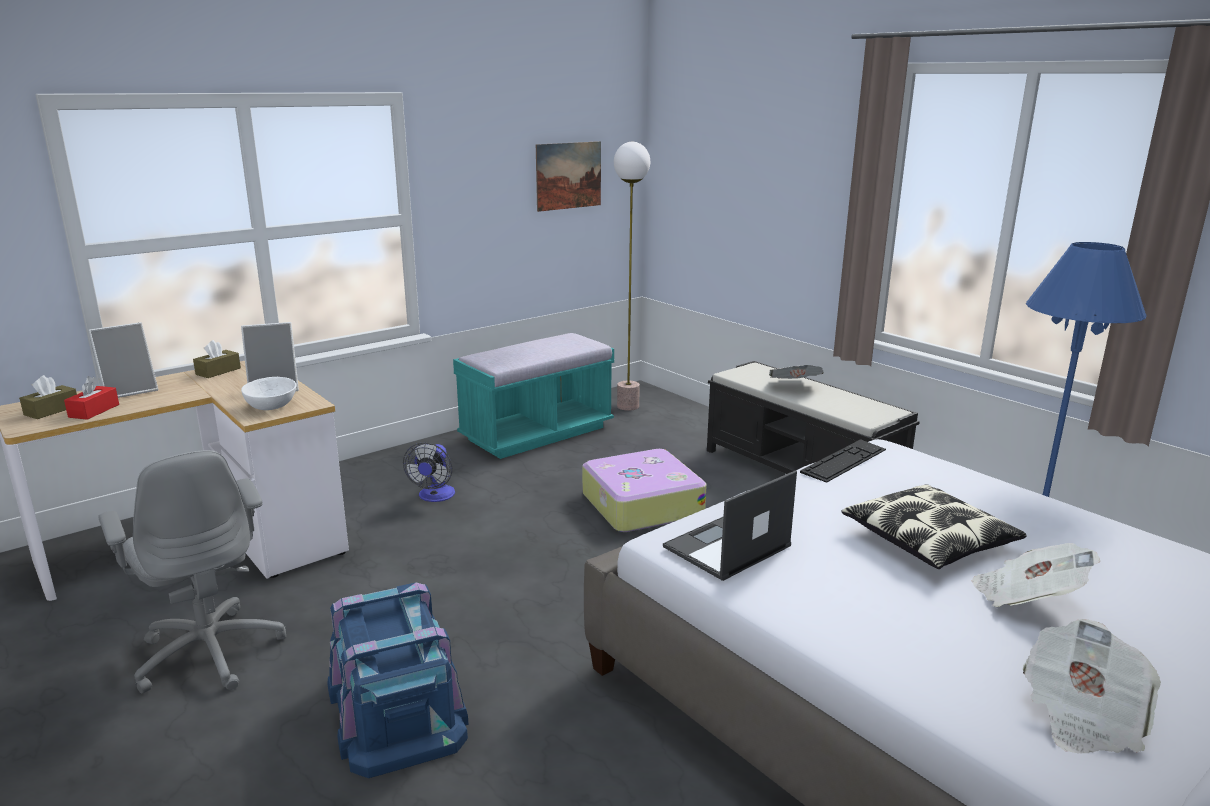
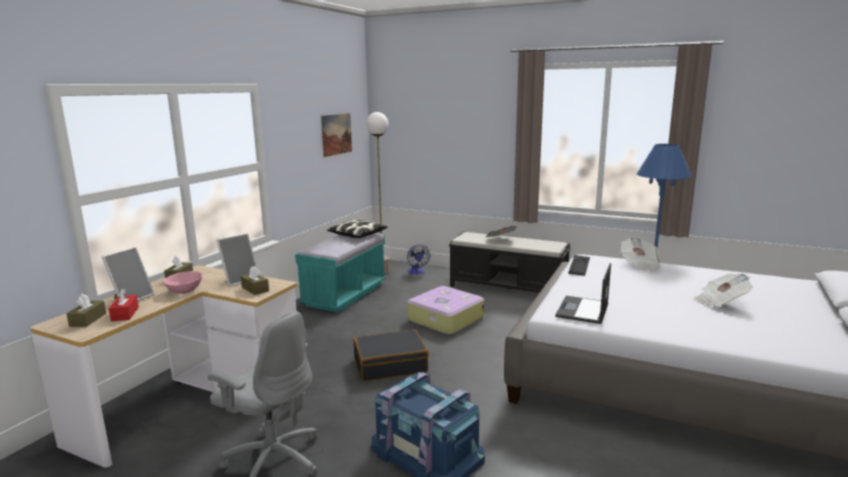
camera: 25 degrees left, 5 degrees down
white bowl [241,377,297,410] -> brown tissue box [241,266,269,295]
fan [403,443,455,502] -> fan moved to [407,244,430,275]
pillow [841,484,1027,569] -> pillow moved to [327,220,388,238]
newspaper [1023,619,1161,753] -> newspaper moved to [621,237,660,271]
none -> pink bowl [164,271,202,294]
none -> black suitcase [353,329,429,382]

